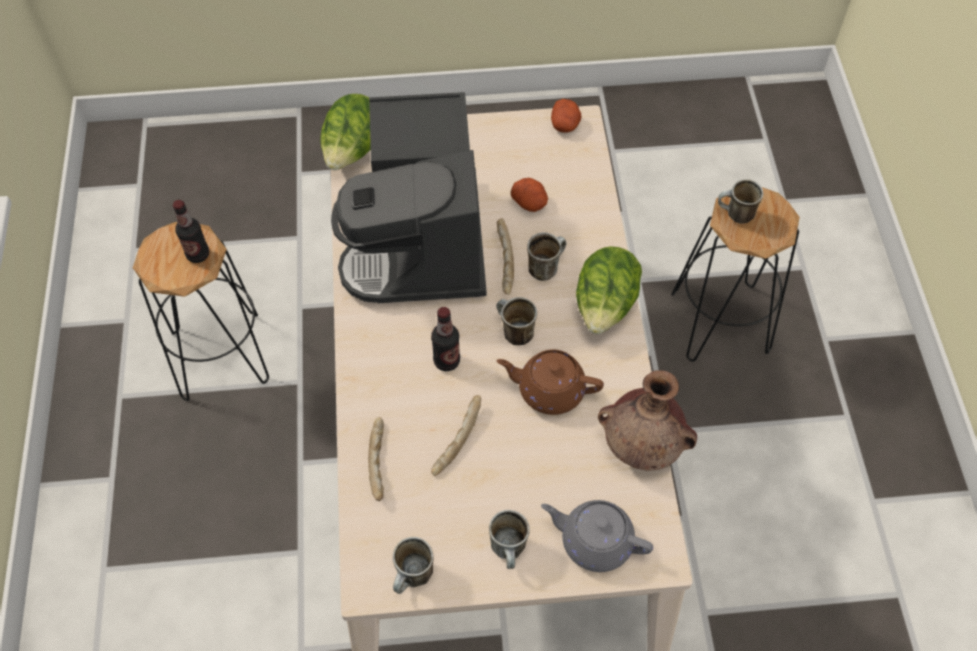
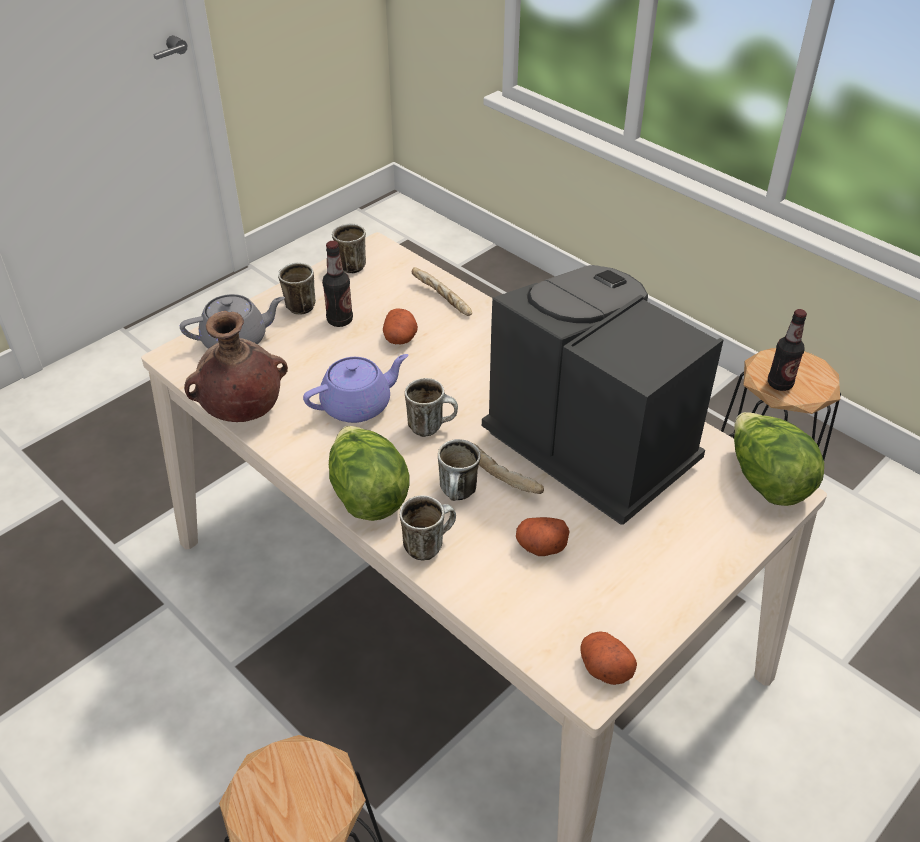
camera: 140 degrees right, 15 degrees down
bottle [431,307,460,371] -> bottle moved to [322,241,353,327]
bread [431,395,481,476] -> potato [383,308,418,344]
brown teapot [497,349,604,415] -> purple teapot [303,354,408,423]
mug [718,179,763,224] -> mug moved to [400,495,456,560]

